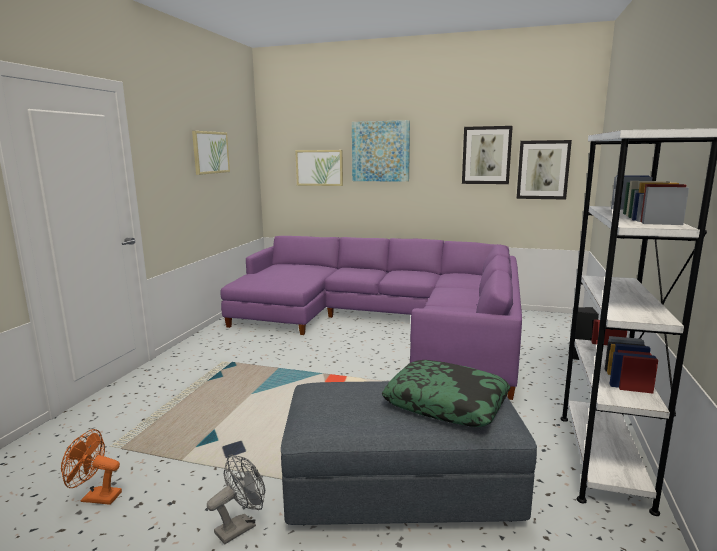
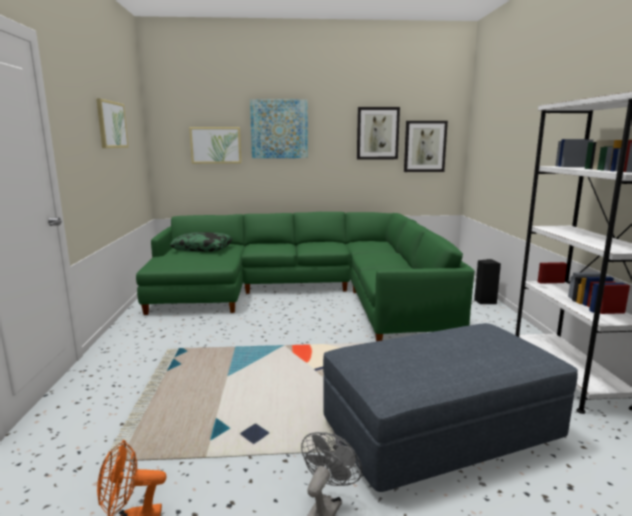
camera: 20 degrees left, 0 degrees up
purple sofa [220,236,522,400] -> green sofa [136,212,475,341]
pillow [382,360,511,427] -> pillow moved to [170,232,233,252]

